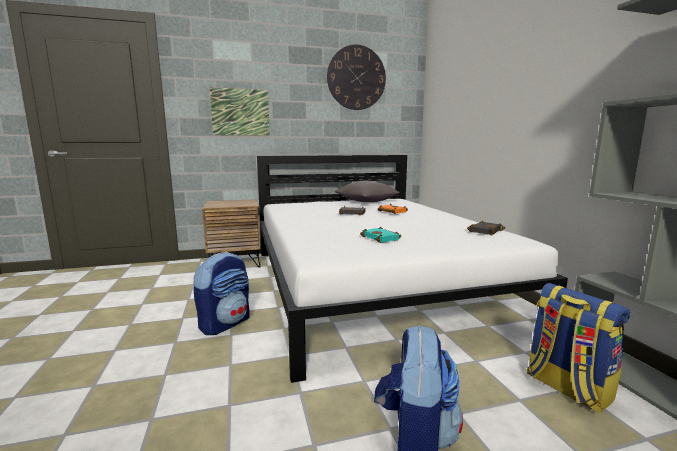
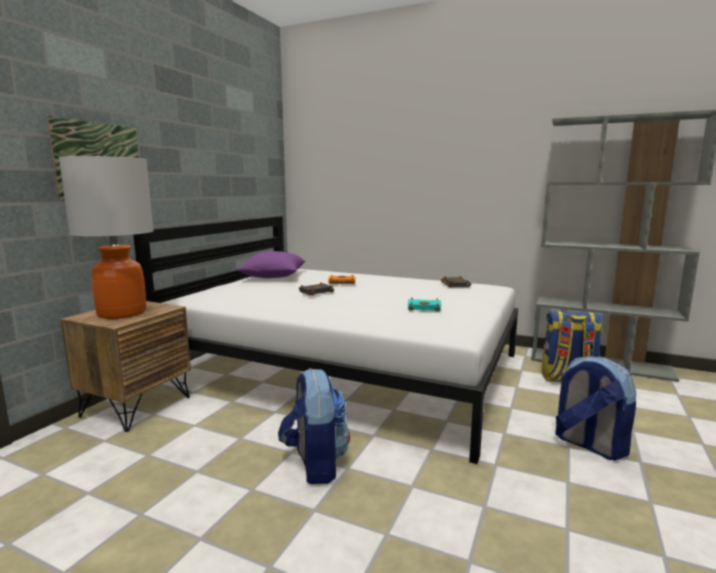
camera: 50 degrees left, 0 degrees up
wall clock [327,45,386,110] -> none
grey pillow [335,181,400,202] -> purple pillow [237,251,306,278]
none -> table lamp [59,156,153,319]

